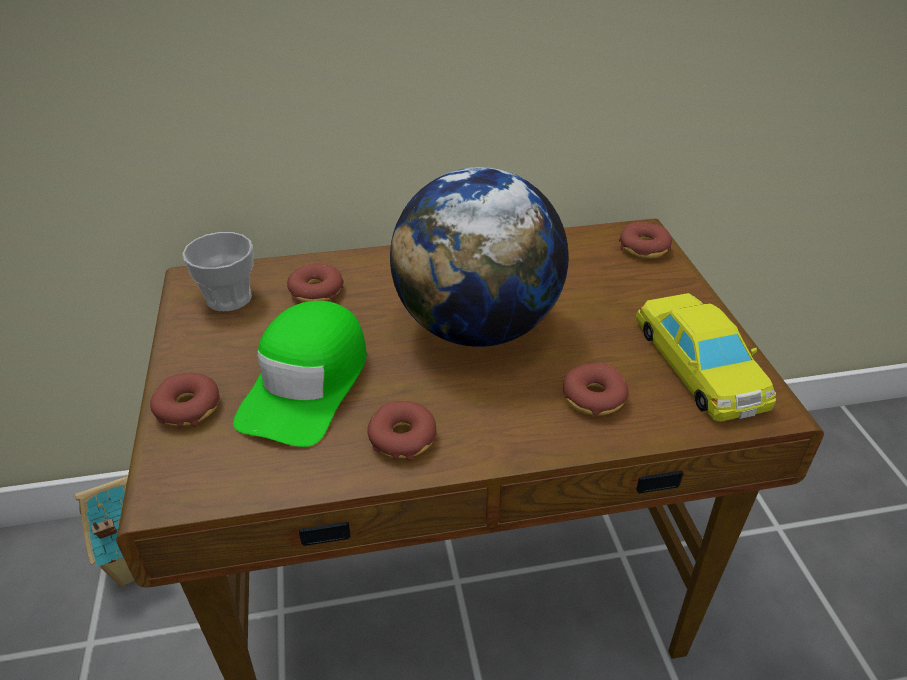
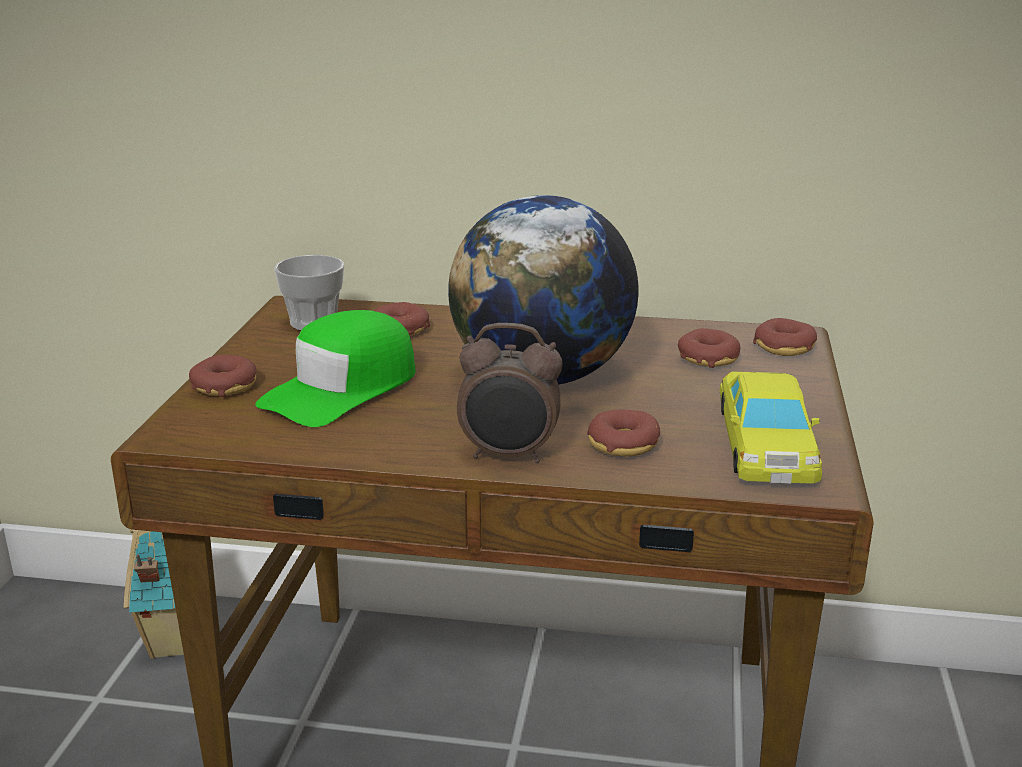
camera: 20 degrees right, 15 degrees down
donut [367,401,437,461] -> donut moved to [678,328,740,368]
none -> alarm clock [457,323,563,463]

